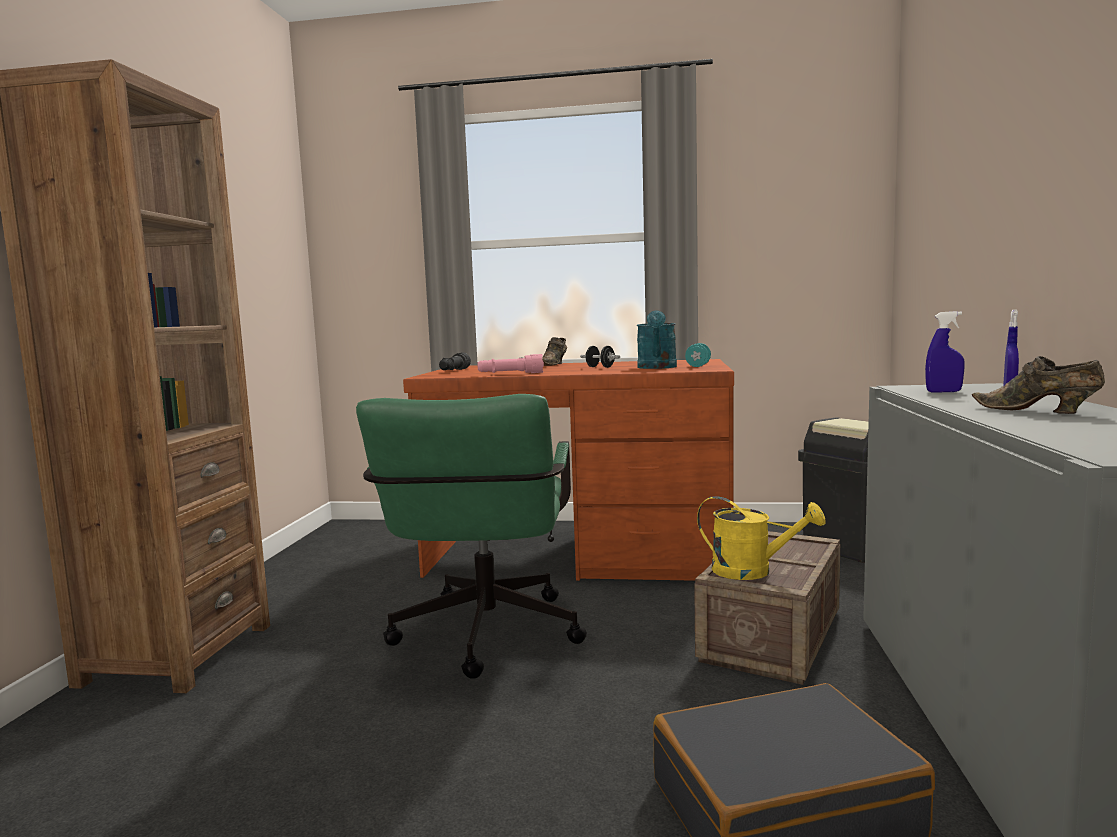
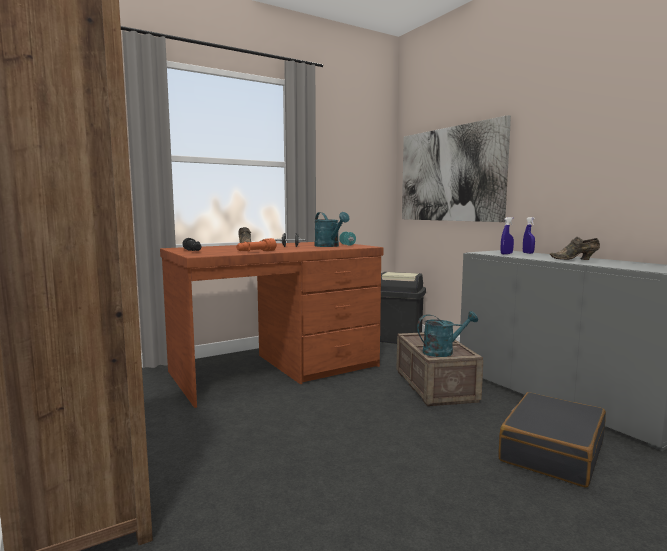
camera: 40 degrees left, 0 degrees up
green office chair [356,394,587,679] -> none
pink flashlight [477,354,544,373] -> orange flashlight [236,238,277,252]
yellow watering can [697,496,825,580] -> turquoise watering can [417,311,478,357]
none -> picture [402,115,511,222]

